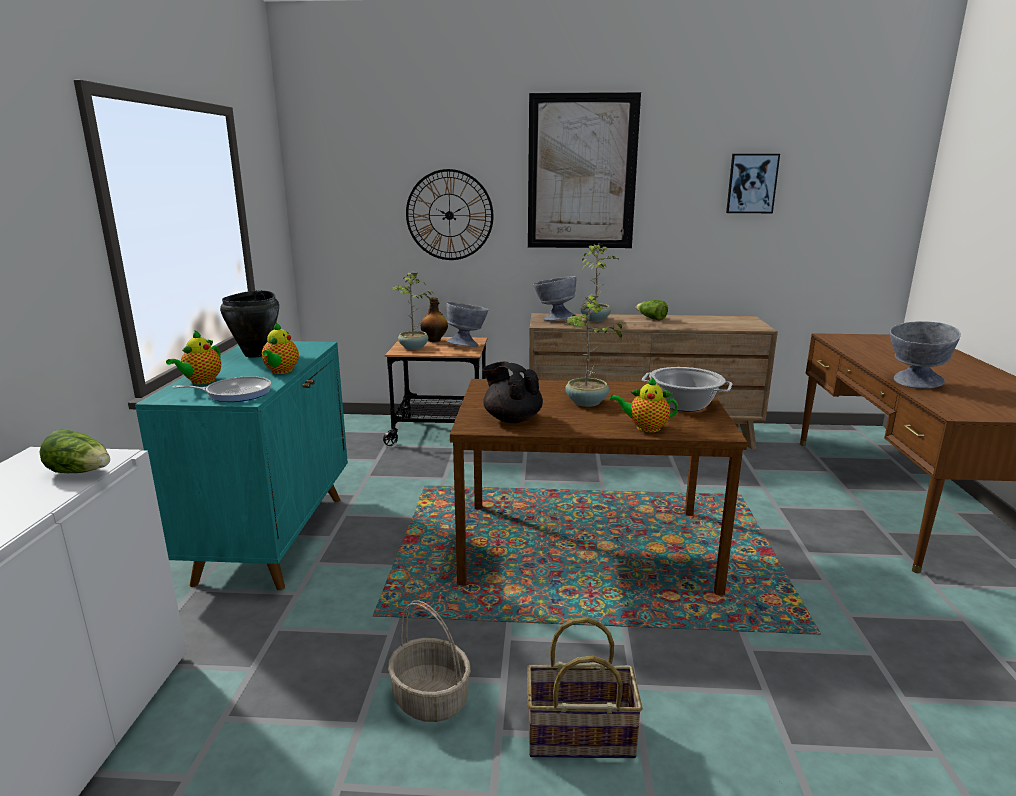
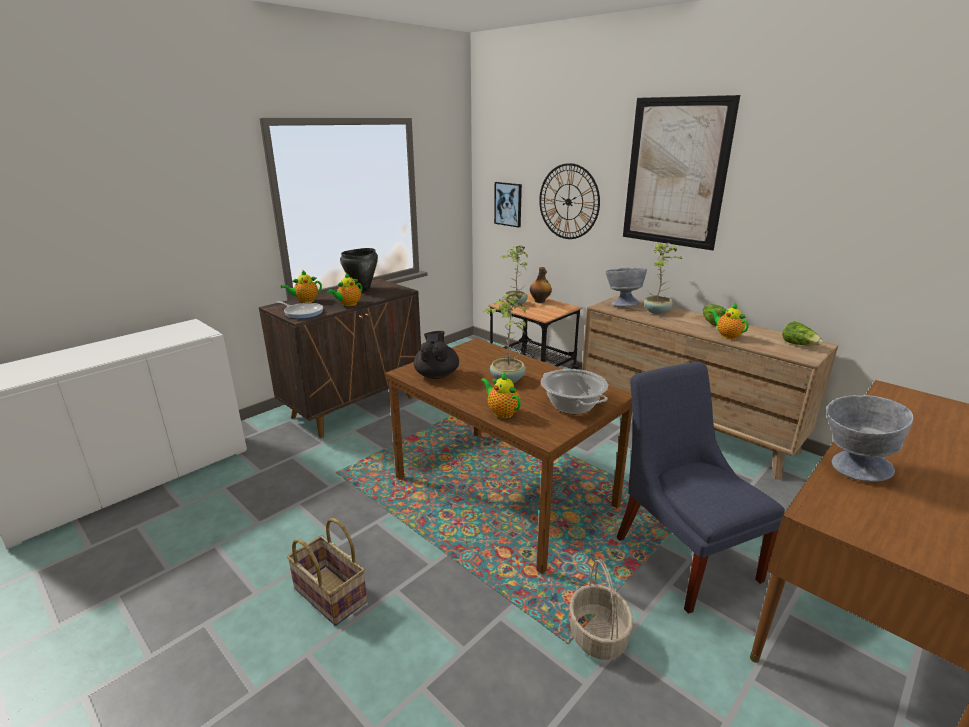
camera: 40 degrees right, 5 degrees up
lettuce [40,429,110,473] -> lettuce moved to [782,321,823,345]
turquoise cabinet [135,341,348,590] -> brown cabinet [259,279,421,438]
basket [388,600,471,722] -> basket moved to [569,559,633,660]
grey bowl [447,302,488,347] -> none
picture [726,154,780,213] -> picture moved to [494,182,522,228]
none -> blue chair [617,362,785,614]
none -> teapot [709,303,749,339]

